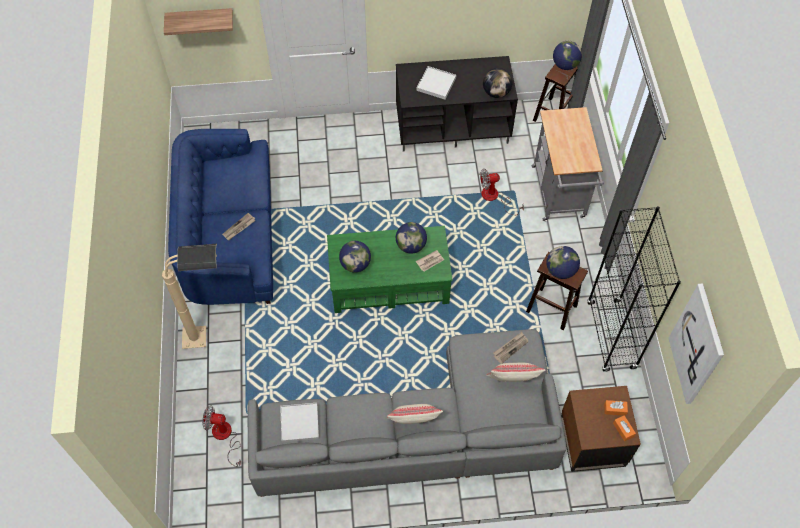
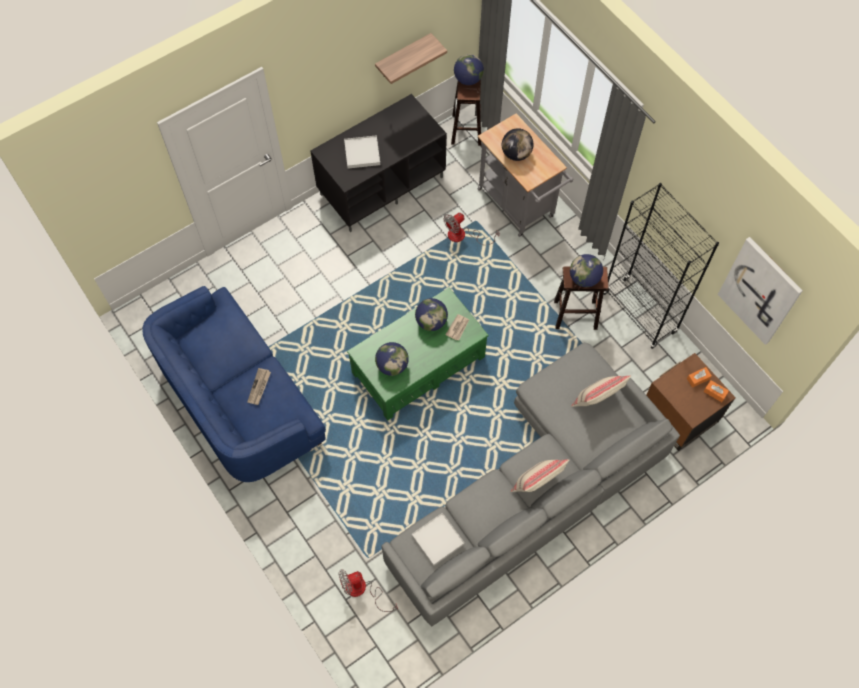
camera: 30 degrees left, 5 degrees up
beige floor lamp [162,244,217,349] -> none
shelf [164,8,233,35] -> shelf moved to [375,33,447,84]
globe [483,68,512,98] -> globe moved to [502,128,534,161]
newspaper [494,332,529,364] -> none

